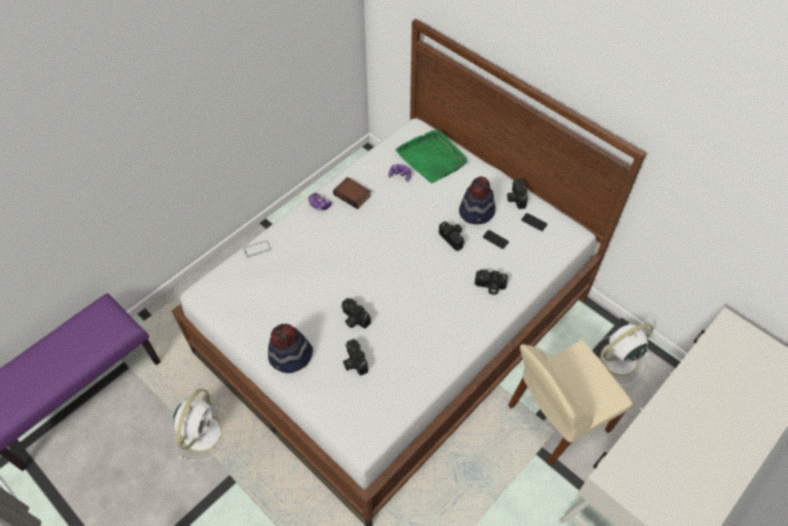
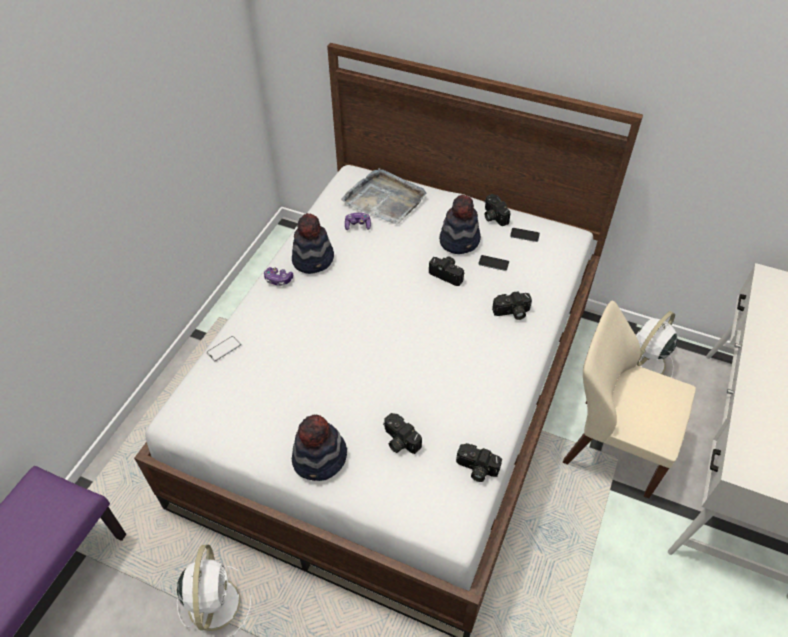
camera: 20 degrees left, 5 degrees down
book [333,177,371,209] -> hat [292,213,334,274]
camera [341,298,371,329] -> camera moved to [456,443,502,482]
green tray [395,130,467,183] -> grey tray [341,168,426,225]
beige chair [508,340,632,466] -> beige chair turned 75 degrees clockwise [563,301,696,499]

